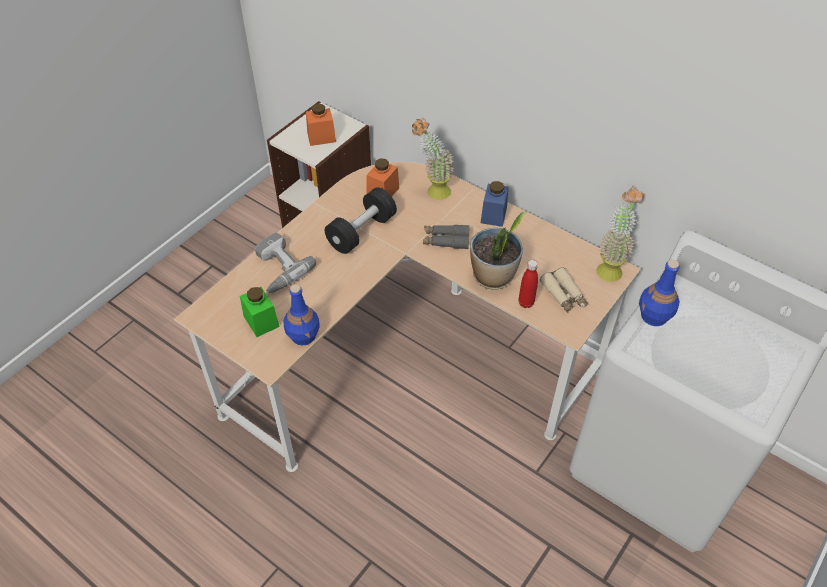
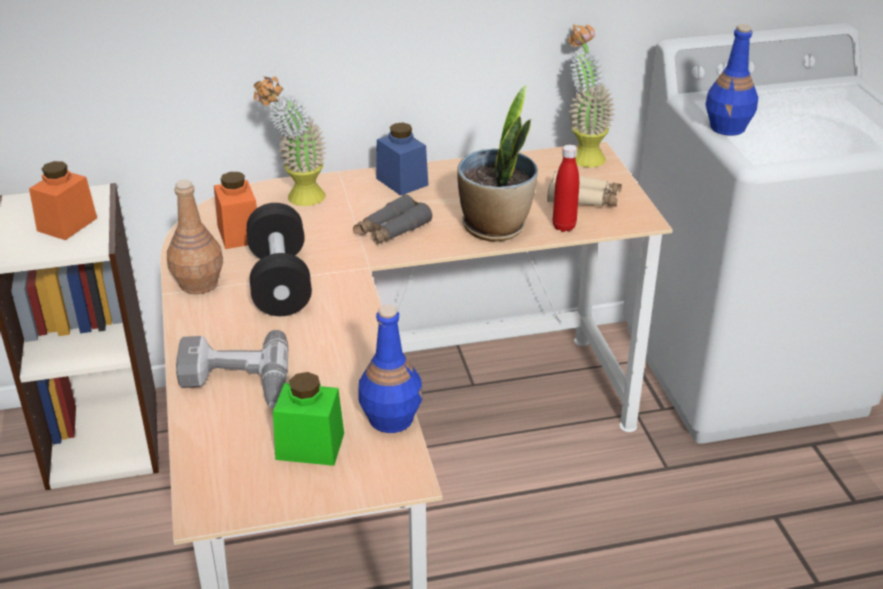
camera: 50 degrees left, 15 degrees down
none -> brown bottle [167,179,223,294]

